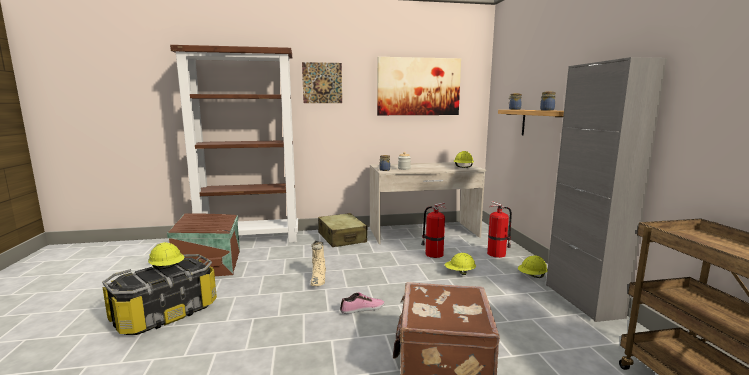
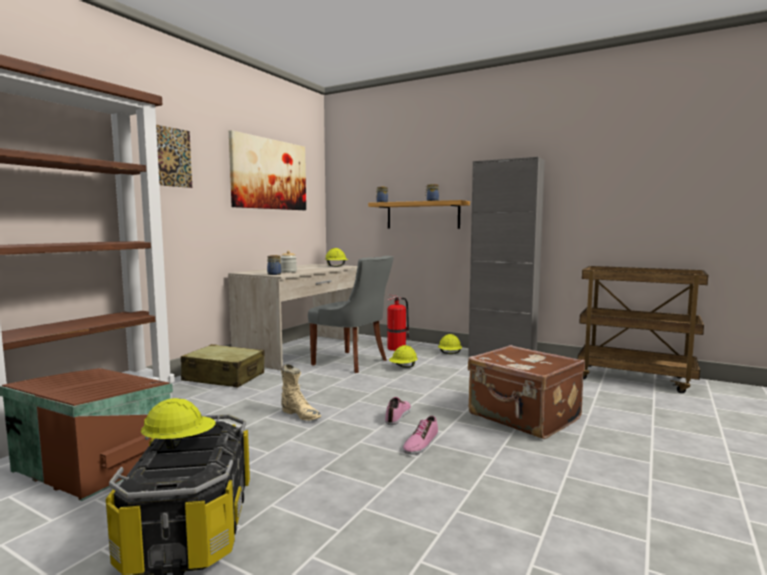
camera: 50 degrees left, 5 degrees down
fire extinguisher [421,202,447,258] -> grey chair [308,256,394,373]
none -> shoe [403,416,438,455]

